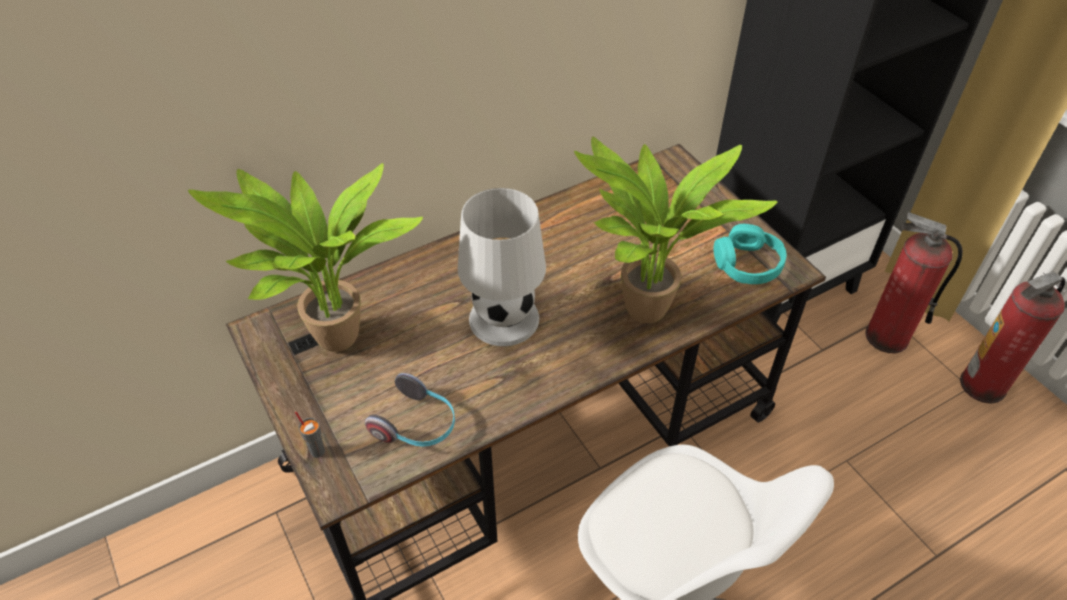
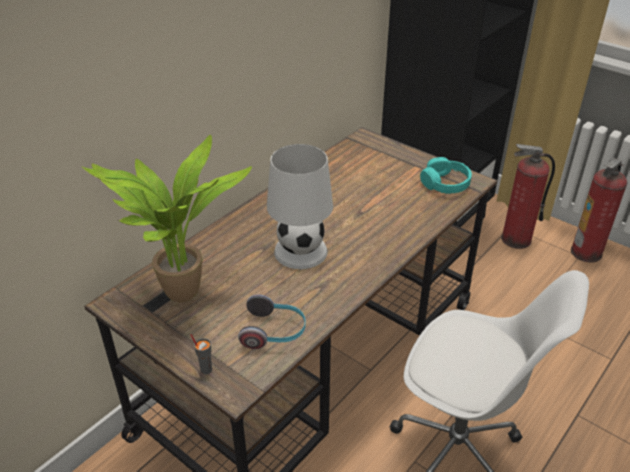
camera: 20 degrees left, 10 degrees down
potted plant [574,137,777,323] -> none

